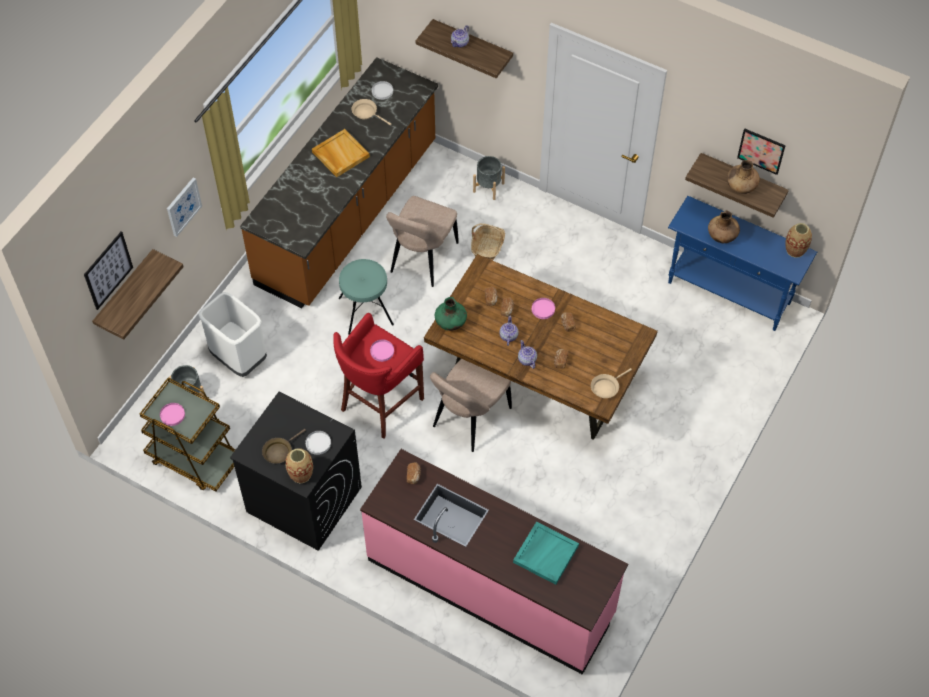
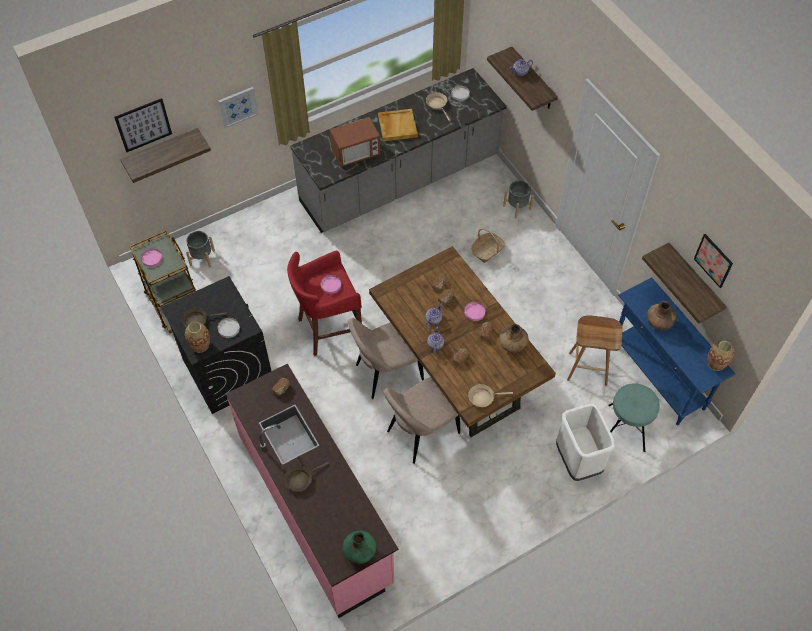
camera: 30 degrees right, 0 degrees up
white trash can [198,292,267,377] -> white trash can moved to [556,404,615,481]
brown counter [240,57,438,308] -> grey counter [290,68,507,233]
turquoise stool [339,259,394,335] -> turquoise stool moved to [608,384,660,452]
beige chair [386,196,459,287] -> beige chair moved to [383,377,460,464]
green vase [435,297,467,331] -> green vase moved to [342,531,376,564]
turquoise tray [513,522,579,585] -> none
brown vase [727,160,760,194] -> brown vase moved to [499,324,528,353]
none -> brown frying pan [284,462,329,492]
none -> microwave [330,117,380,167]
none -> brown stool [567,315,623,386]

